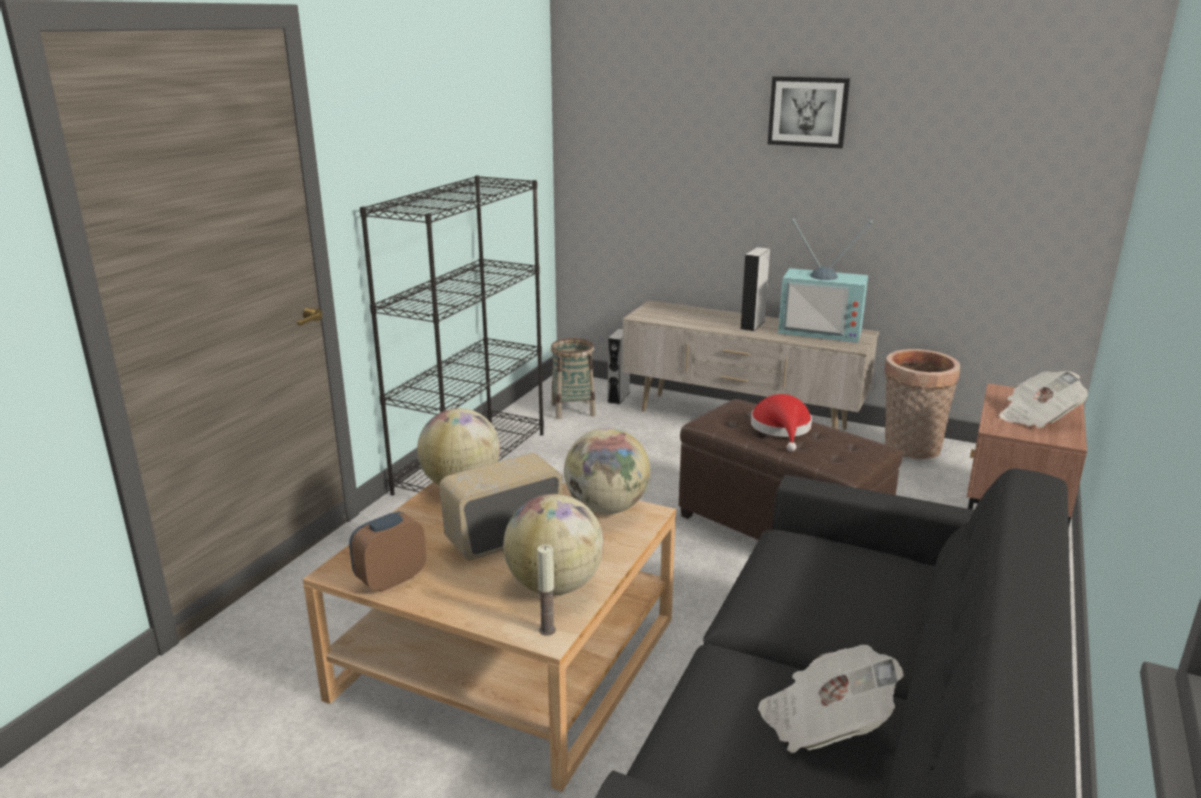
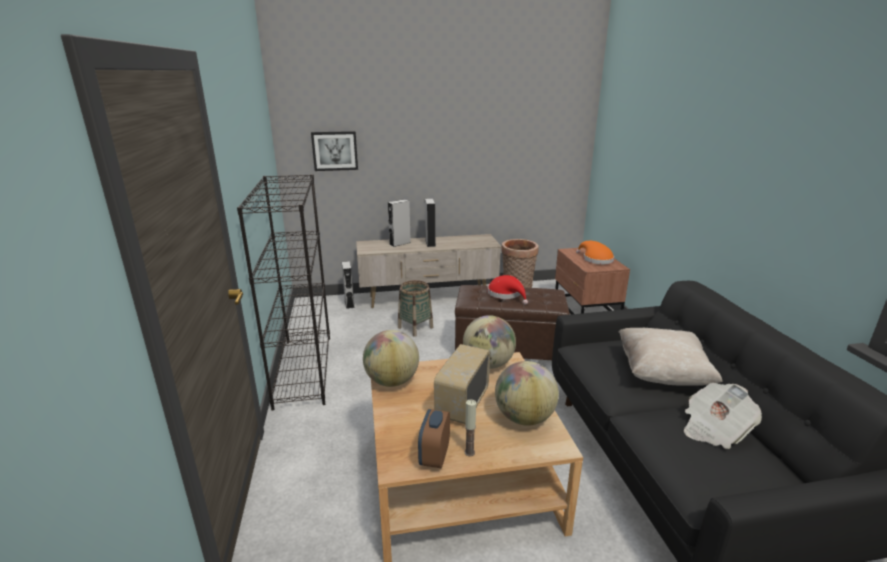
camera: 35 degrees left, 0 degrees up
candle [537,545,556,636] -> candle moved to [465,399,476,456]
basket [551,338,596,419] -> basket moved to [398,280,433,337]
picture [768,76,850,148] -> picture moved to [311,131,358,171]
television [778,219,873,343] -> none
newspaper [999,371,1088,428] -> orange hat [576,241,614,264]
none -> grey speaker [388,199,411,247]
none -> beige pillow [619,328,723,386]

